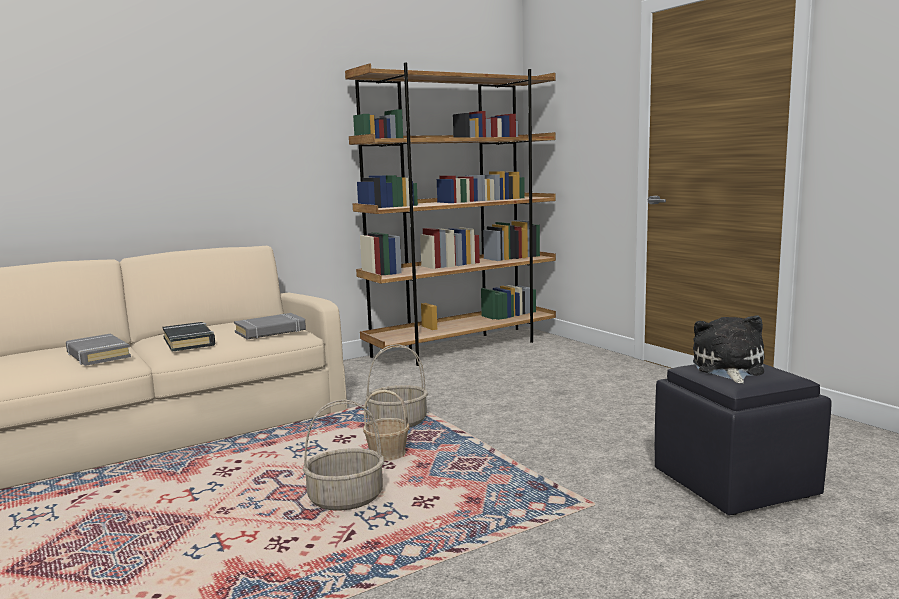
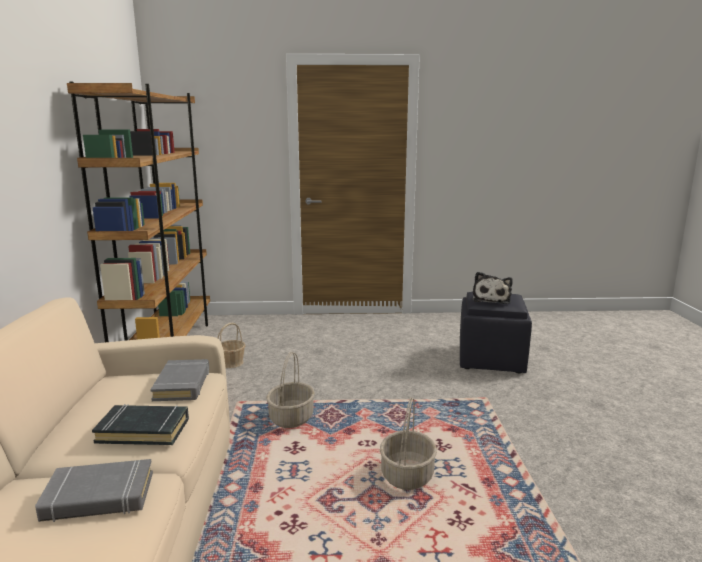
camera: 60 degrees left, 5 degrees up
basket [363,390,409,461] -> basket moved to [218,323,246,368]
plush toy [693,315,765,384] -> plush toy turned 120 degrees counterclockwise [473,272,513,304]

